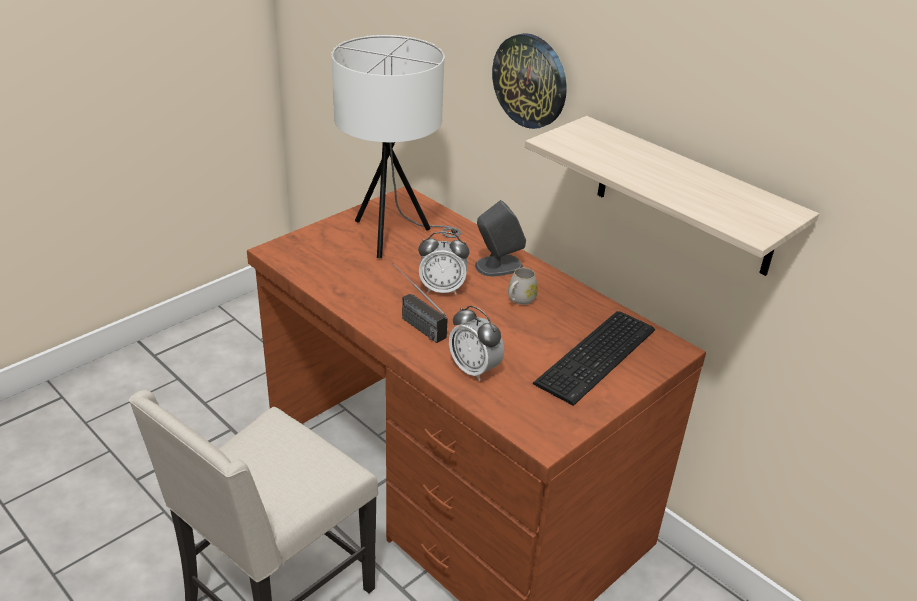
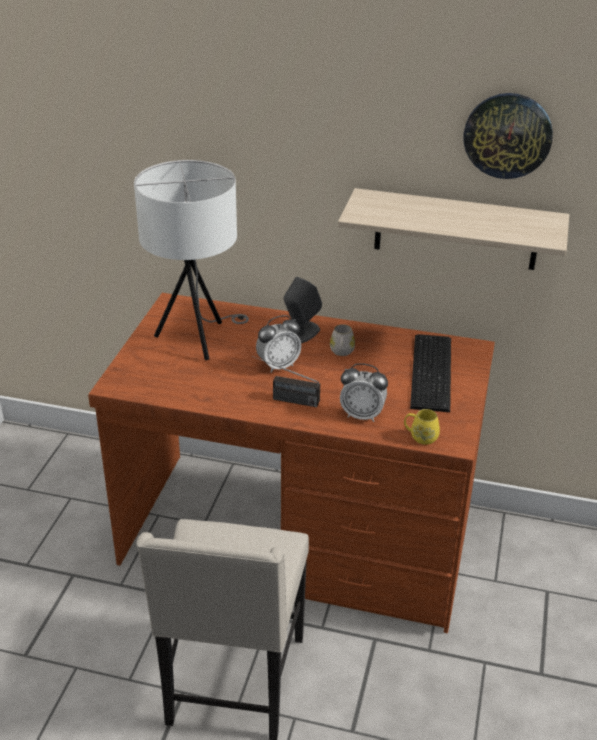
camera: 30 degrees left, 0 degrees up
wall clock [492,33,567,129] -> wall clock moved to [464,93,553,179]
none -> yellow mug [404,409,440,445]

